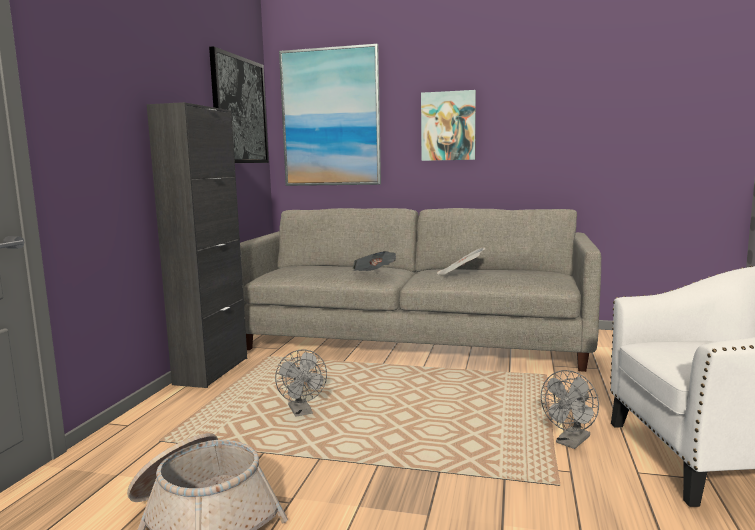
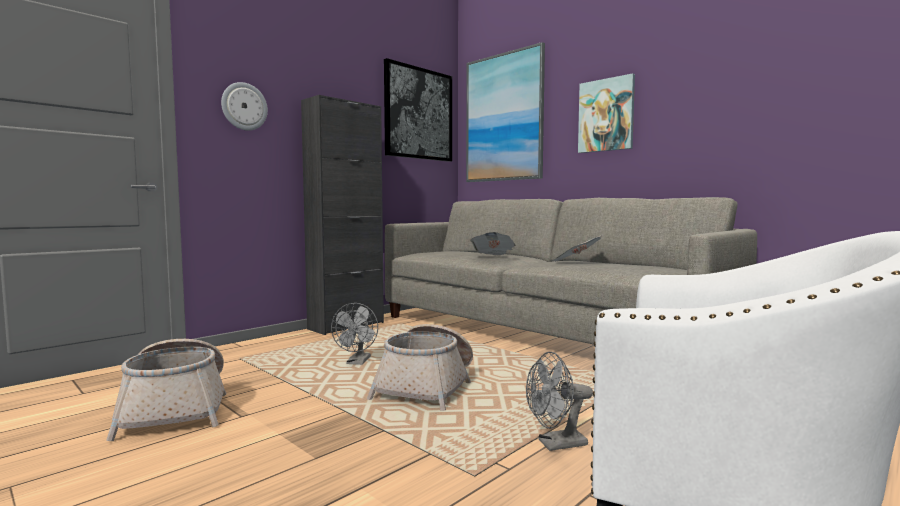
camera: 30 degrees right, 5 degrees down
none -> wall clock [221,82,268,131]
none -> basket [367,324,473,411]

